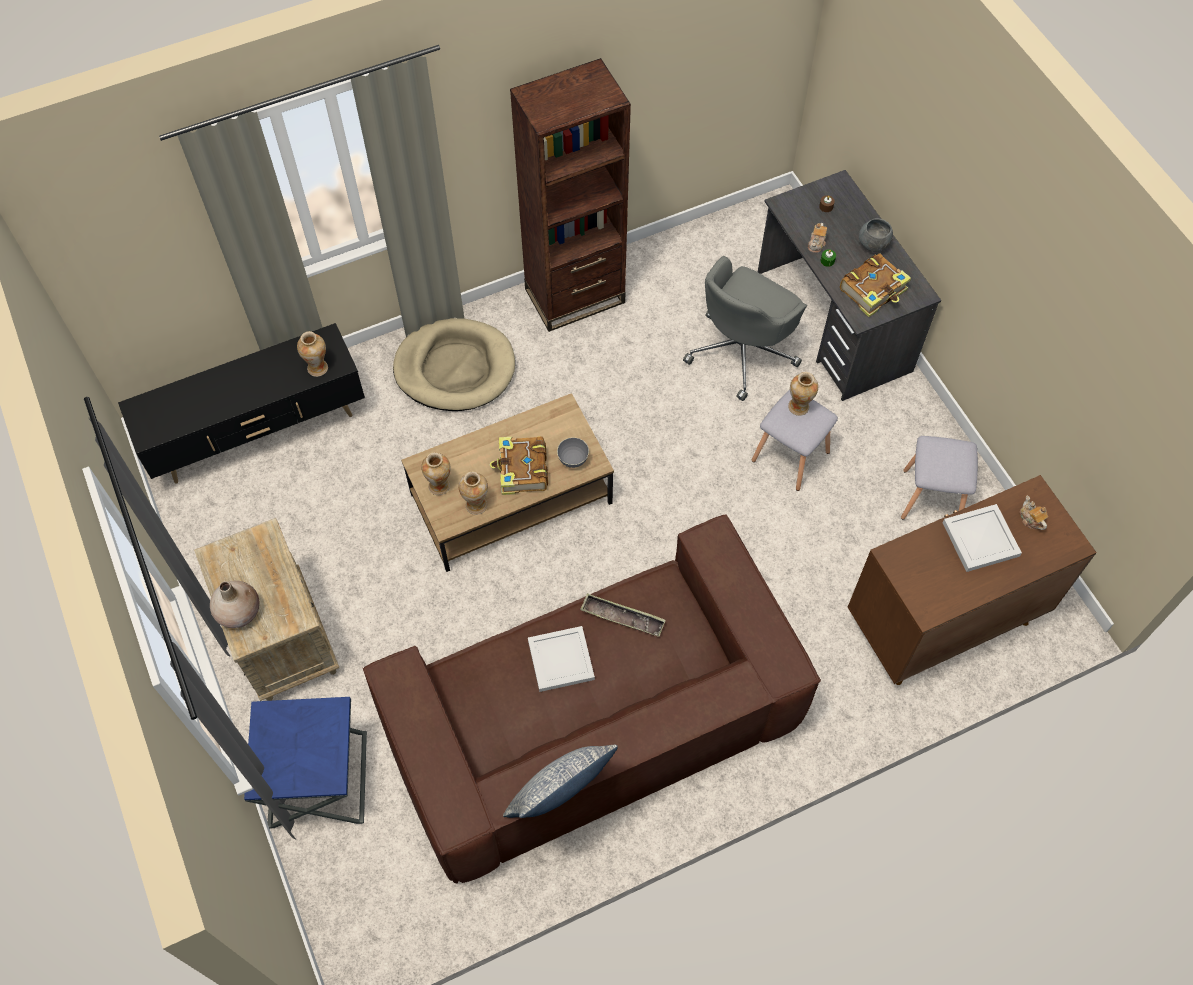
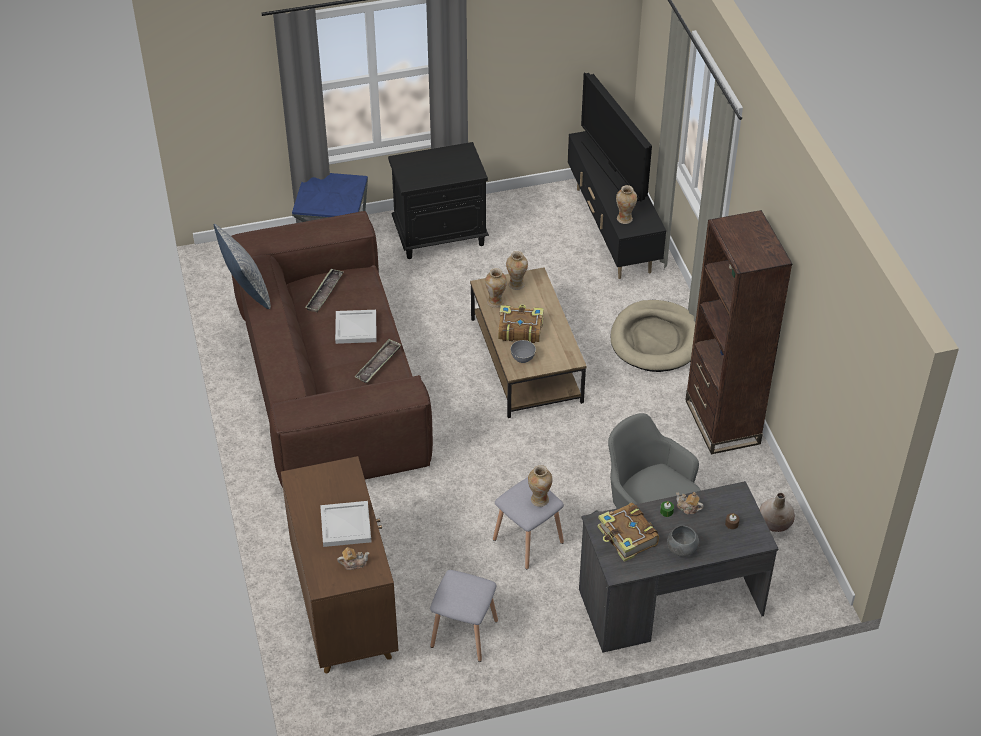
camera: 100 degrees right, 15 degrees down
beige nightstand [194,518,339,701] -> black nightstand [388,142,489,259]
beige vase [210,581,260,628] -> beige vase moved to [759,493,795,532]
none -> tray [305,269,344,312]
none -> television [581,73,652,202]

